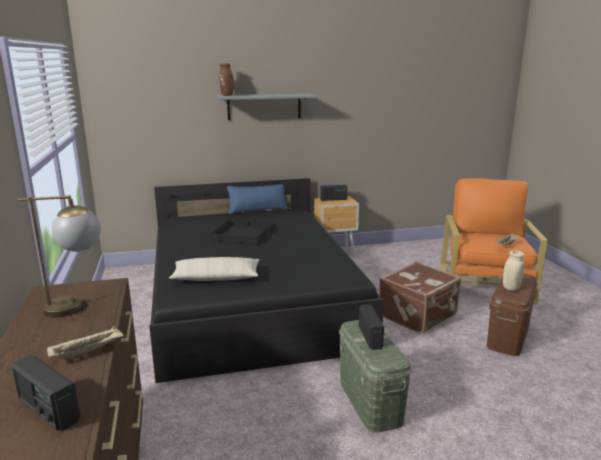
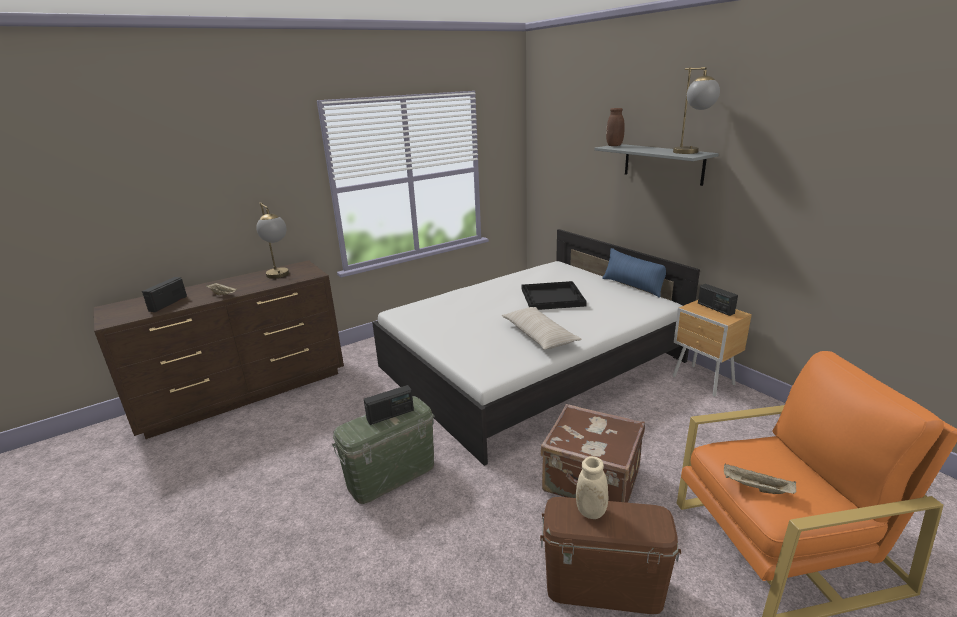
camera: 70 degrees right, 5 degrees up
black bed [149,178,384,383] -> white bed [372,229,700,466]
beige pillow [169,257,259,281] -> beige pillow moved to [502,307,582,350]
none -> table lamp [673,67,720,154]

